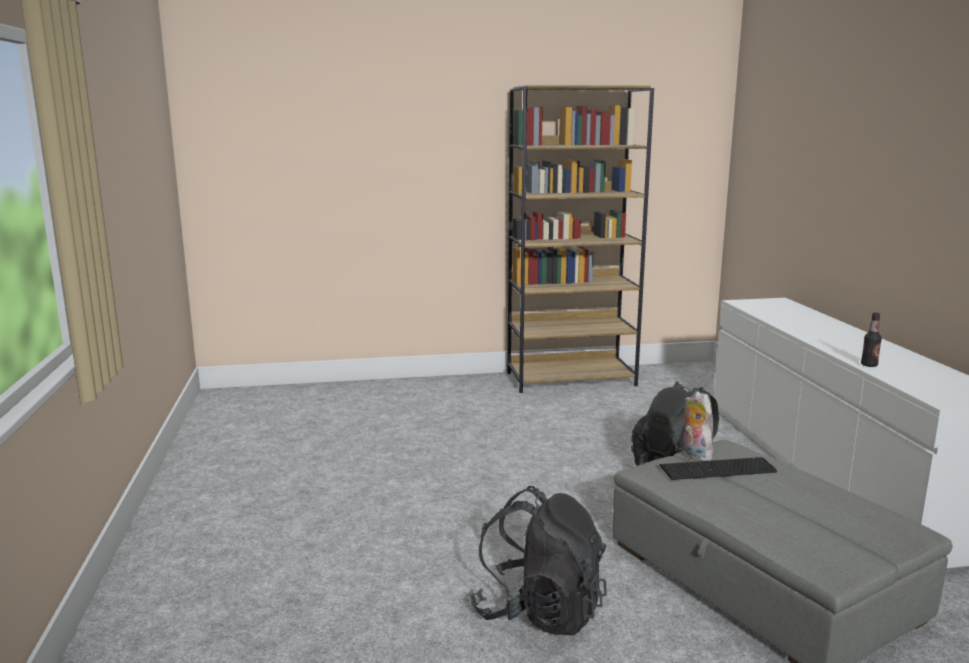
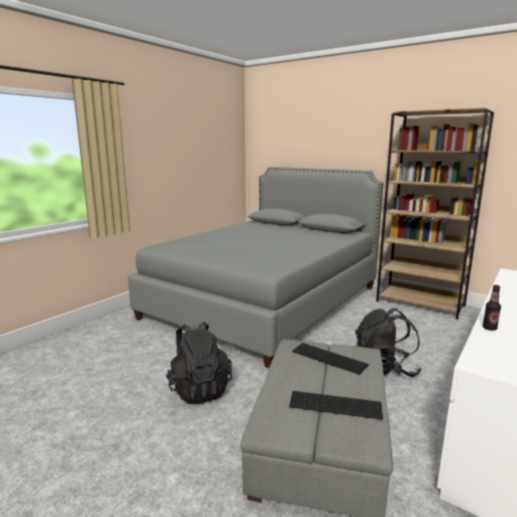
camera: 45 degrees right, 0 degrees up
plush toy [683,391,715,461] -> none
none -> grey bed [128,167,384,368]
none -> keyboard [289,391,383,420]

